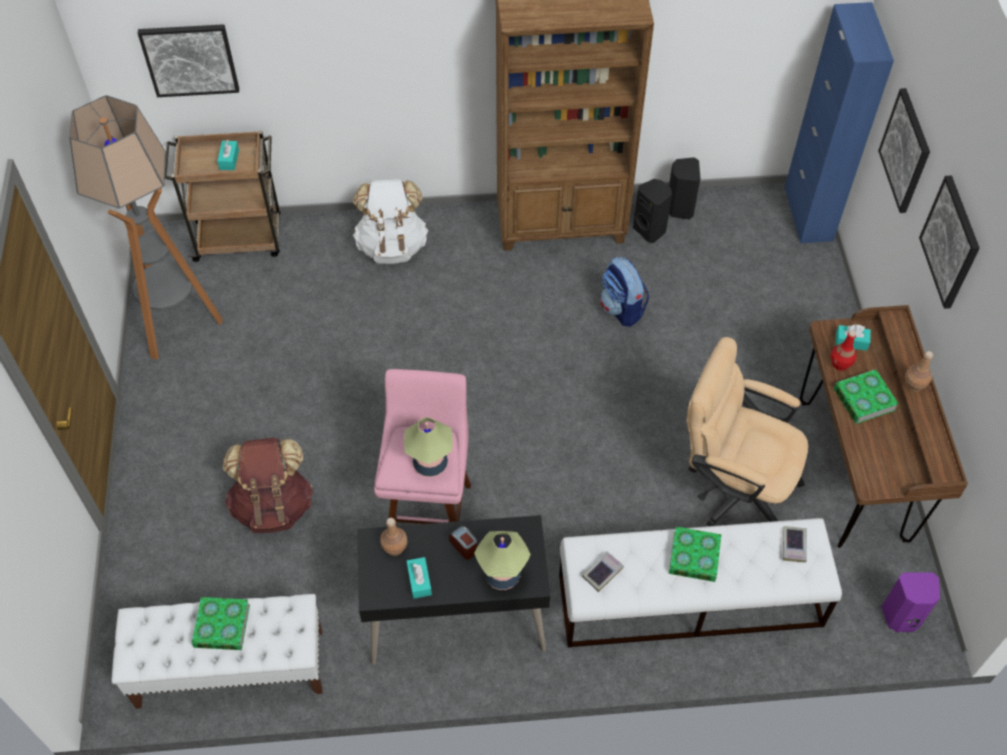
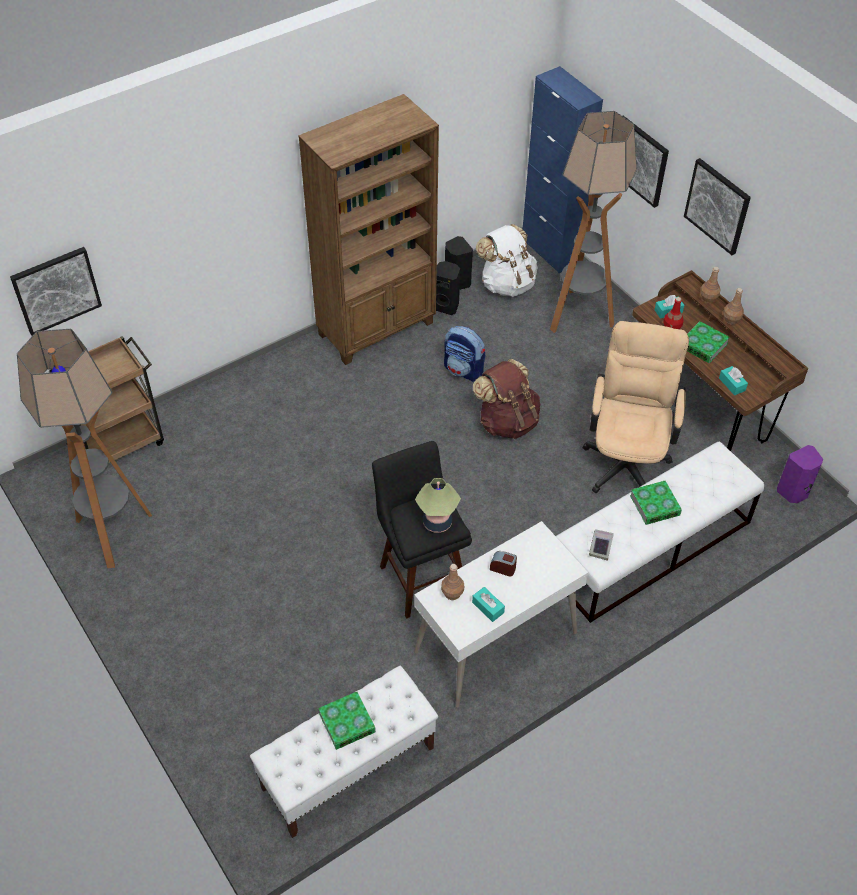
camera: 30 degrees left, 5 degrees down
turquoise tissue box [217,140,239,170] -> turquoise tissue box moved to [719,366,748,395]
brown backpack [223,438,313,533] -> brown backpack moved to [473,359,540,439]
white backpack [353,179,429,264] -> white backpack moved to [476,224,538,297]
black desk [357,515,550,665] -> white desk [414,521,588,708]
pink stool [374,369,471,524] -> black stool [372,441,472,619]
table lamp [474,531,531,590] -> none
beige office chair [687,337,808,526] -> beige office chair turned 105 degrees clockwise [583,321,689,494]
book [783,526,807,562] -> none
none -> floor lamp [550,111,637,333]
none -> brown bottle [700,267,721,303]

